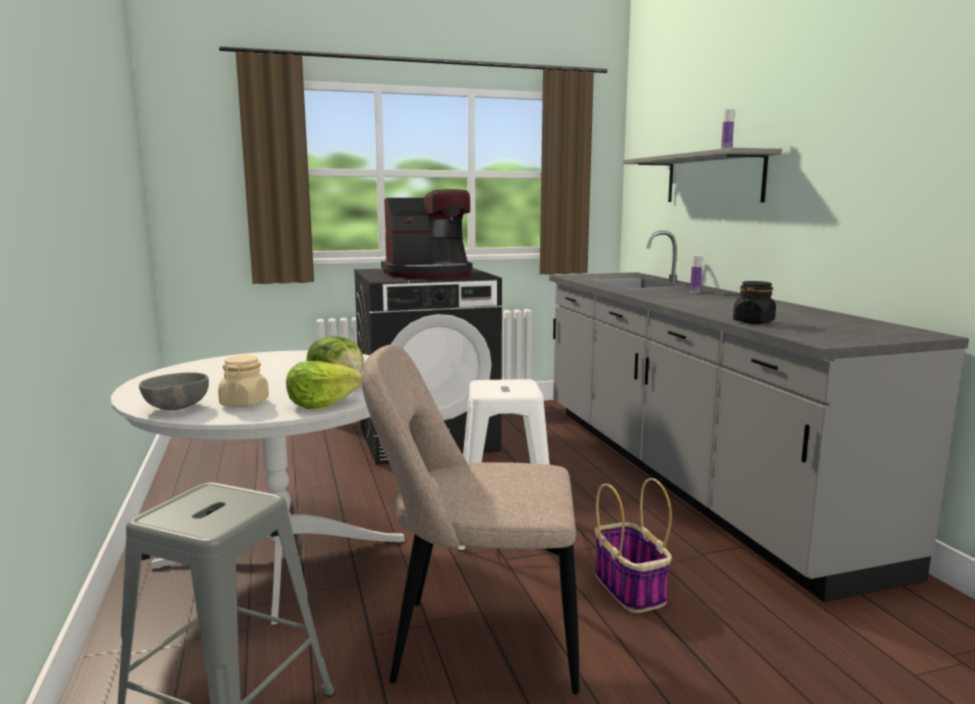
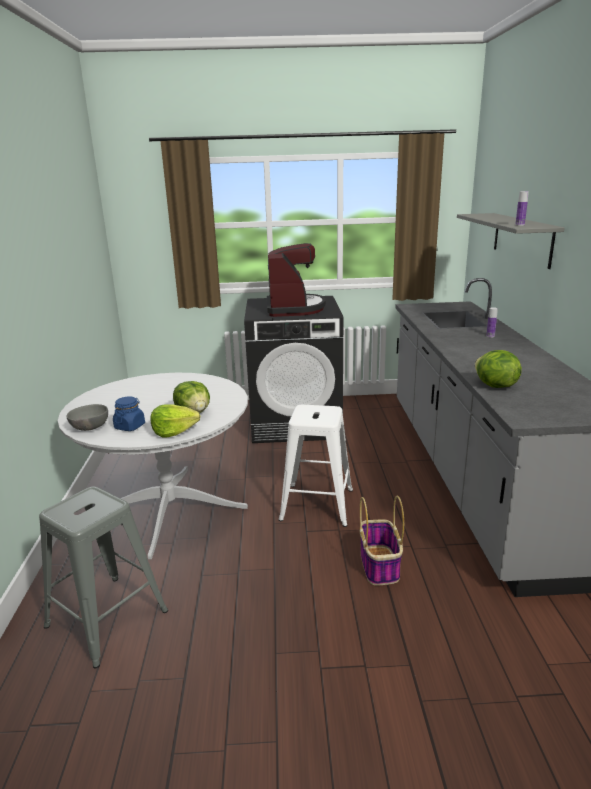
camera: 15 degrees right, 10 degrees up
beige jar [218,355,269,407] -> blue jar [113,397,145,431]
beige chair [361,344,579,694] -> none
coffee machine [381,189,473,278] -> coffee machine turned 90 degrees counterclockwise [267,243,326,317]
black jar [733,281,776,324] -> lettuce [475,350,522,388]

